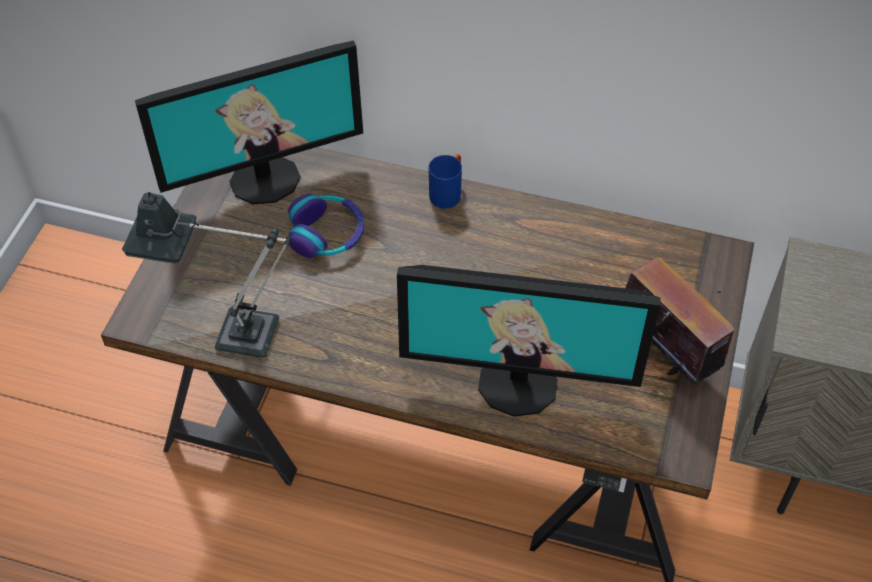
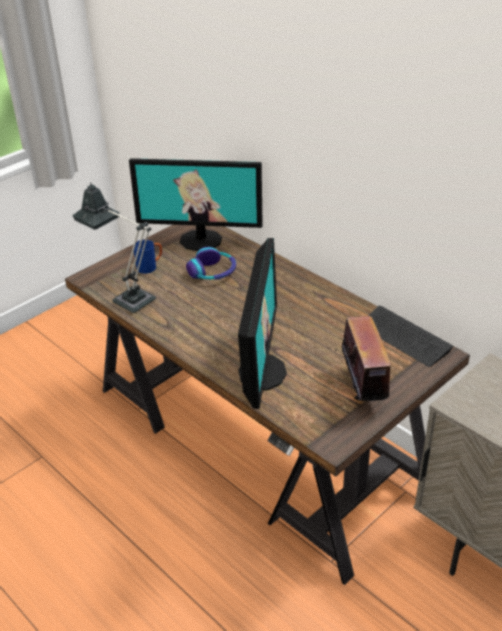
camera: 30 degrees right, 15 degrees down
monitor [397,265,661,417] -> monitor turned 120 degrees counterclockwise [238,238,287,409]
blue mug [428,154,462,208] -> blue mug moved to [133,240,162,274]
none -> keyboard [368,306,453,367]

